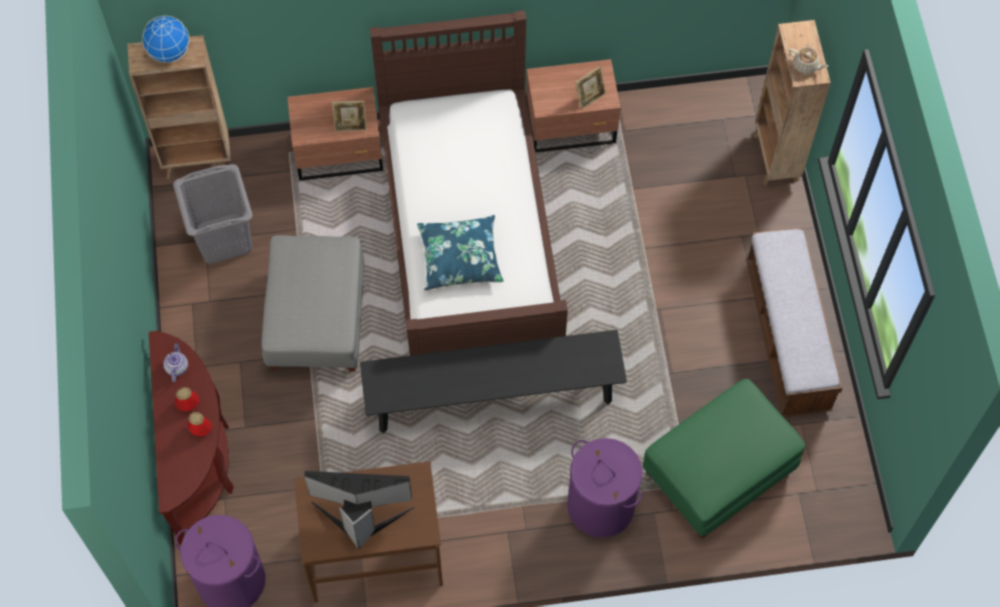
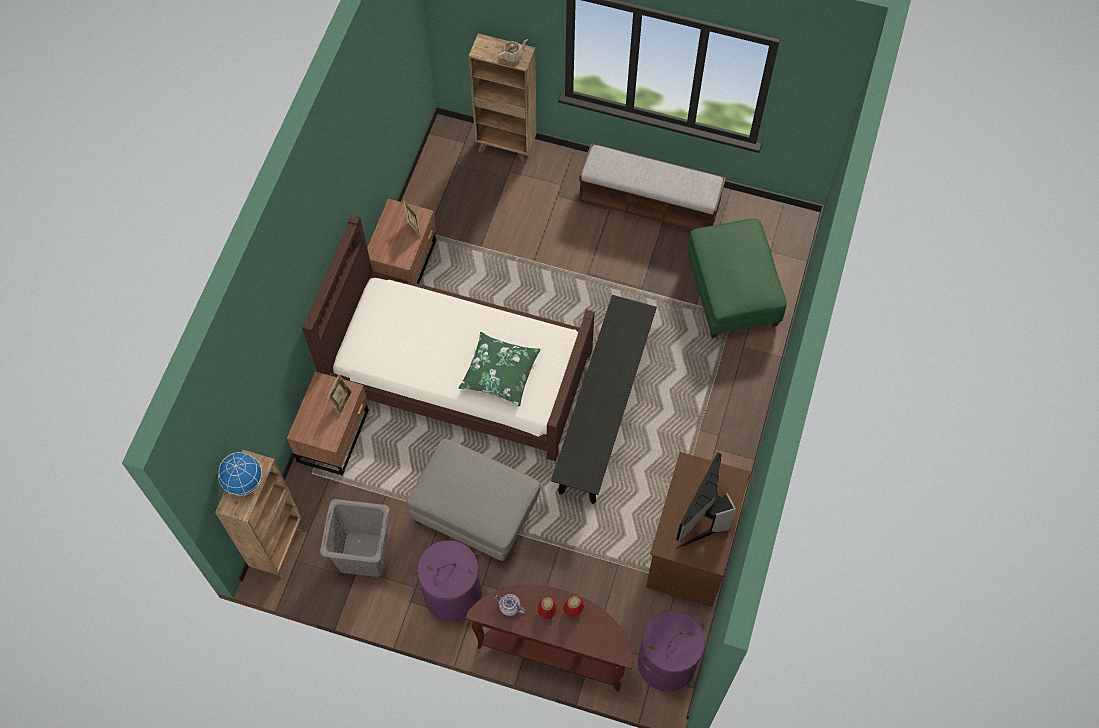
camera: 65 degrees left, 0 degrees up
blue pillow [417,215,504,290] -> green pillow [459,332,541,406]
purple laundry basket [567,438,643,538] -> purple laundry basket moved to [411,540,484,623]

